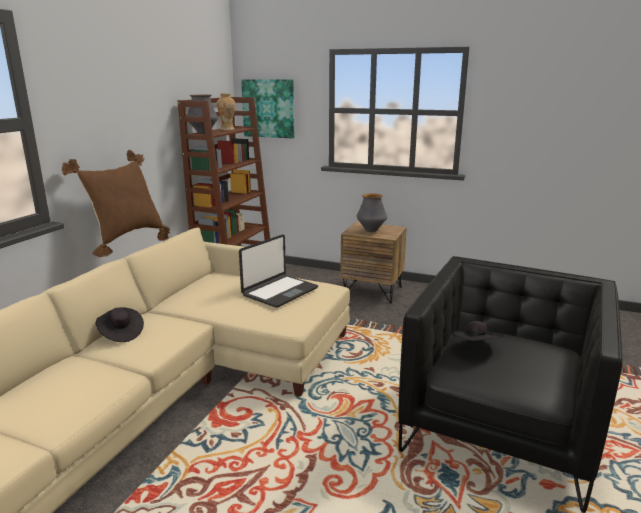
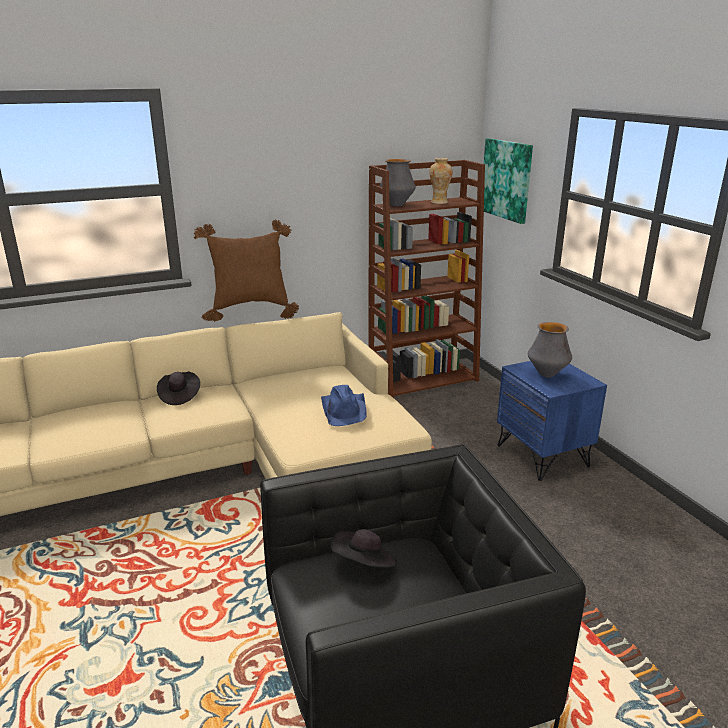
camera: 45 degrees right, 5 degrees up
laptop [239,234,318,307] -> blue hat [321,385,367,426]
brown nightstand [340,222,407,303] -> blue nightstand [497,361,607,481]

